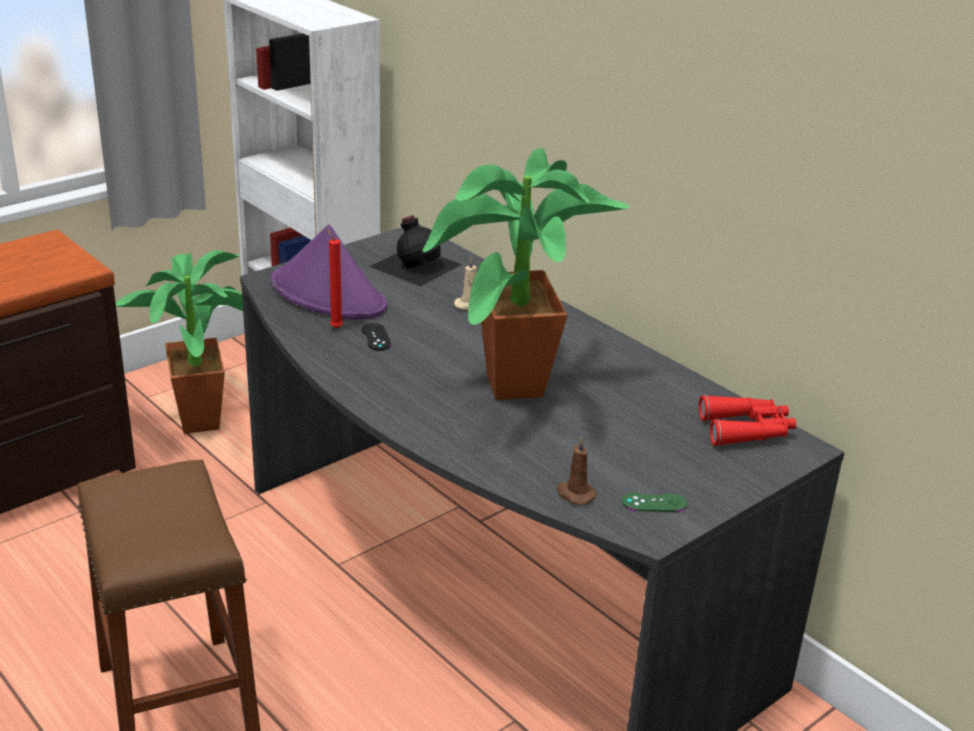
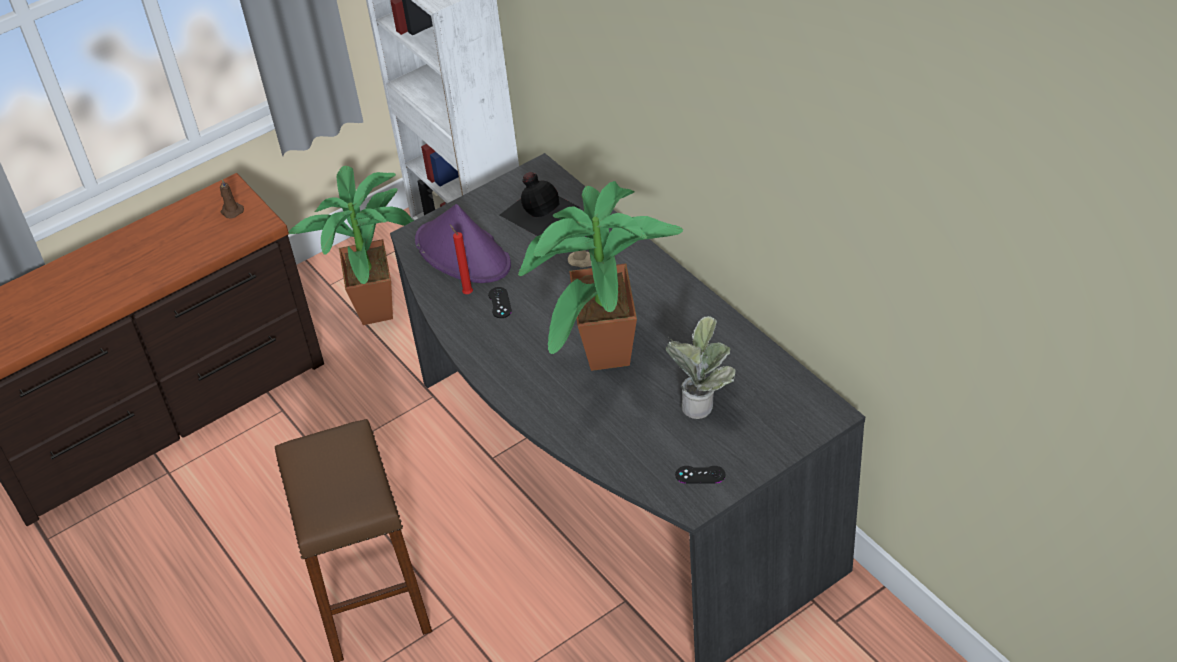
camera: 10 degrees right, 15 degrees up
brown candle [557,437,596,505] -> brown candle moved to [220,179,244,218]
green game controller [622,492,687,512] -> black game controller [675,466,725,484]
red binoculars [699,395,796,446] -> none
none -> potted plant [666,316,735,419]

